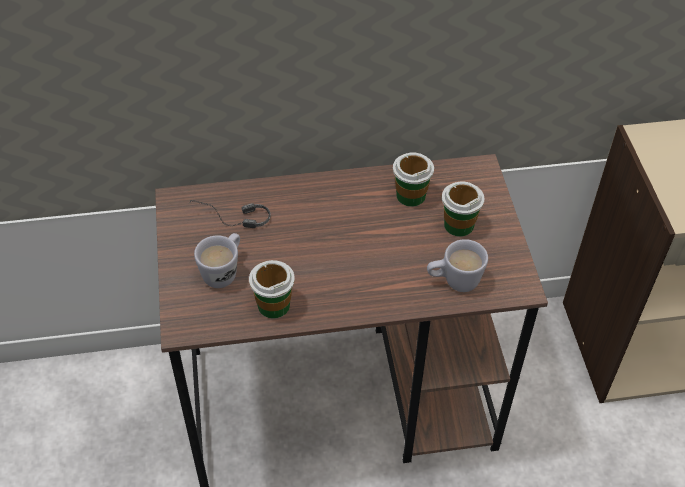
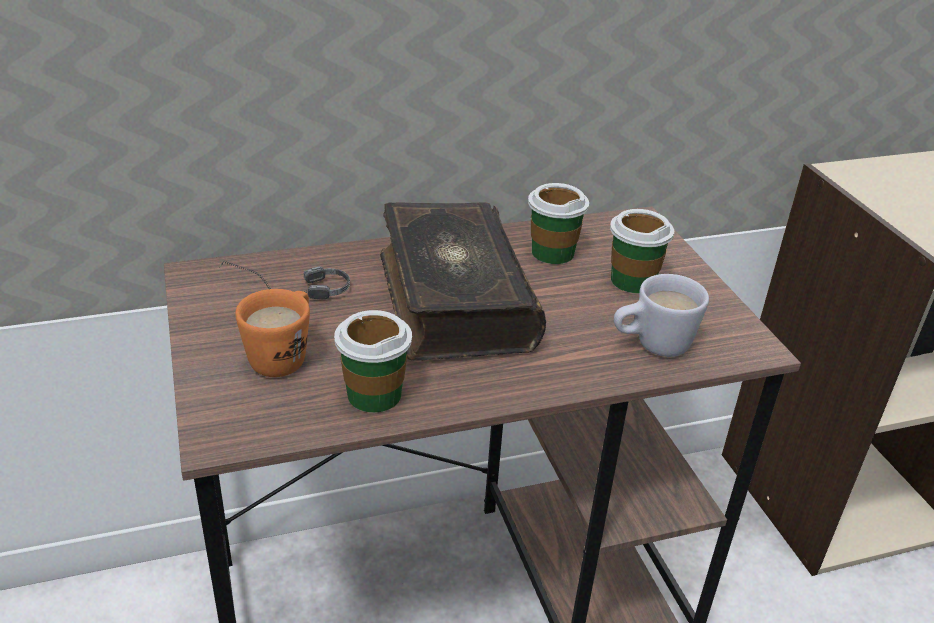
camera: 10 degrees left, 15 degrees down
white mug [194,233,240,288] -> orange mug [235,289,310,377]
none -> book [380,202,546,361]

